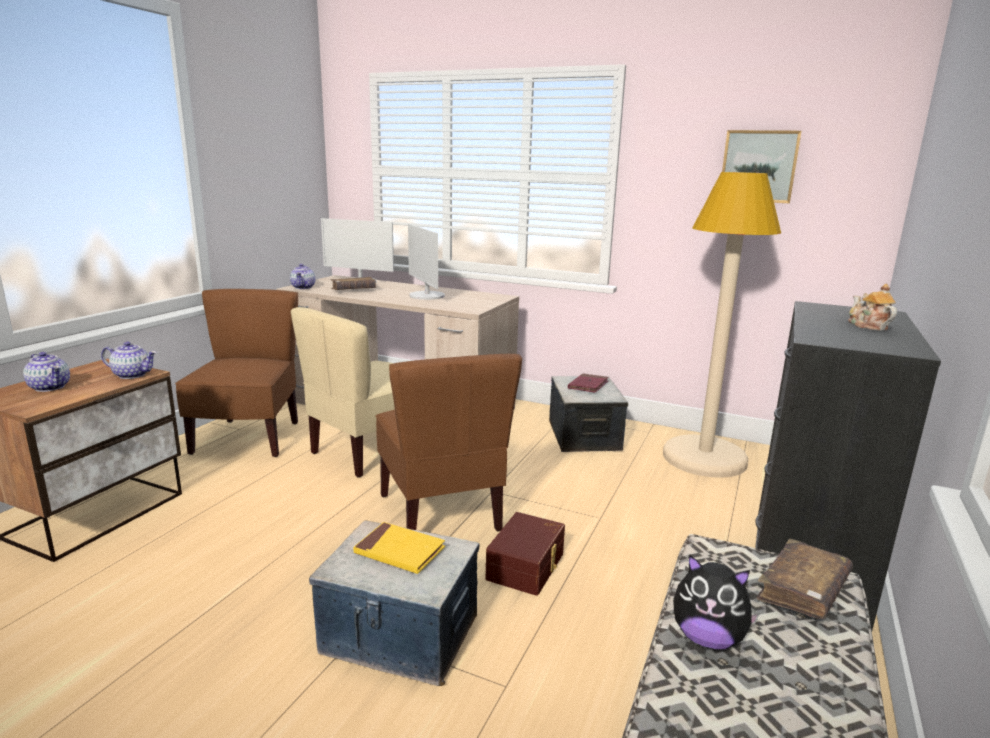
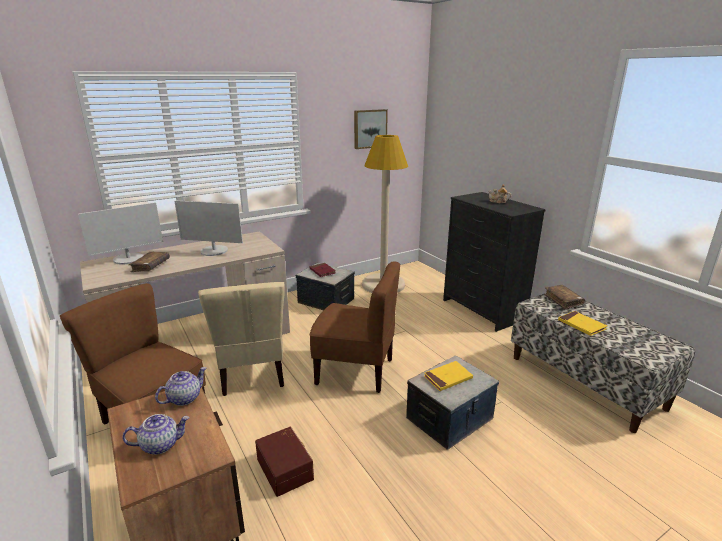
camera: 55 degrees left, 5 degrees up
teapot [290,264,315,289] -> none
brown storage box [486,512,565,596] -> brown storage box moved to [255,427,314,497]
plush toy [673,554,760,649] -> yellow book [558,311,607,336]

